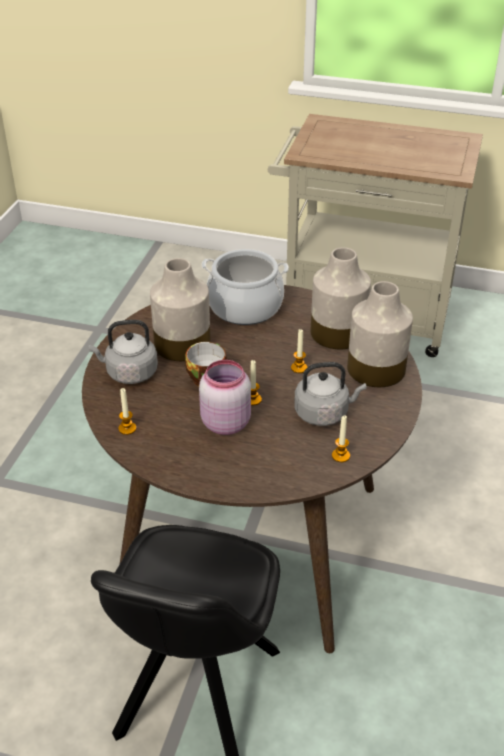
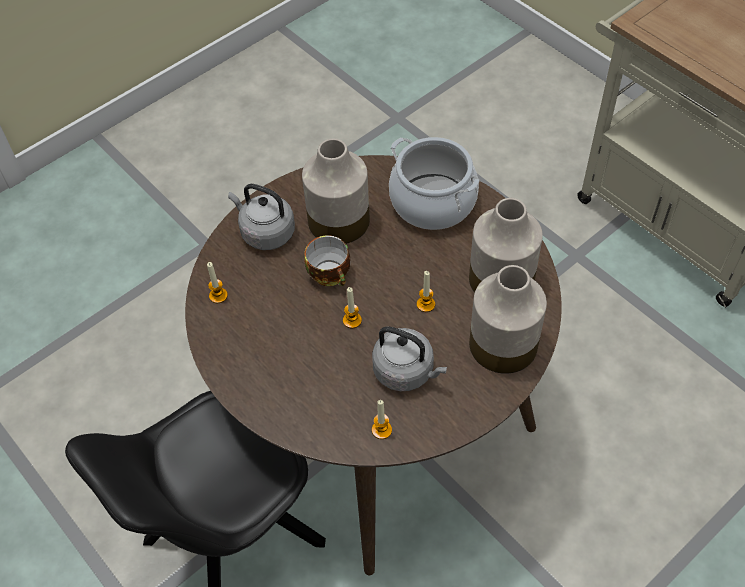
camera: 35 degrees right, 15 degrees up
pink jar [199,360,251,435] -> none

